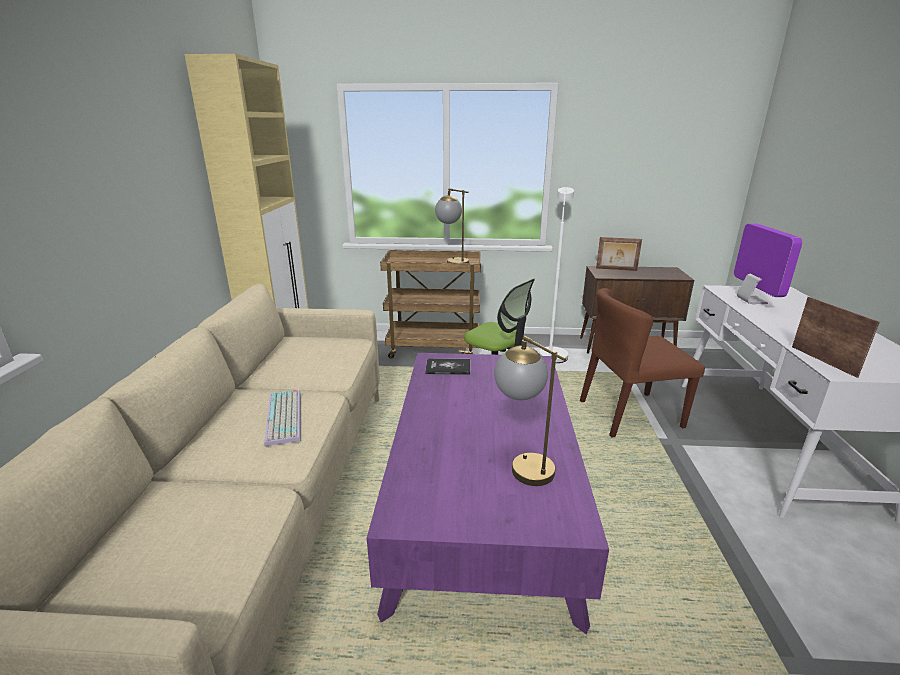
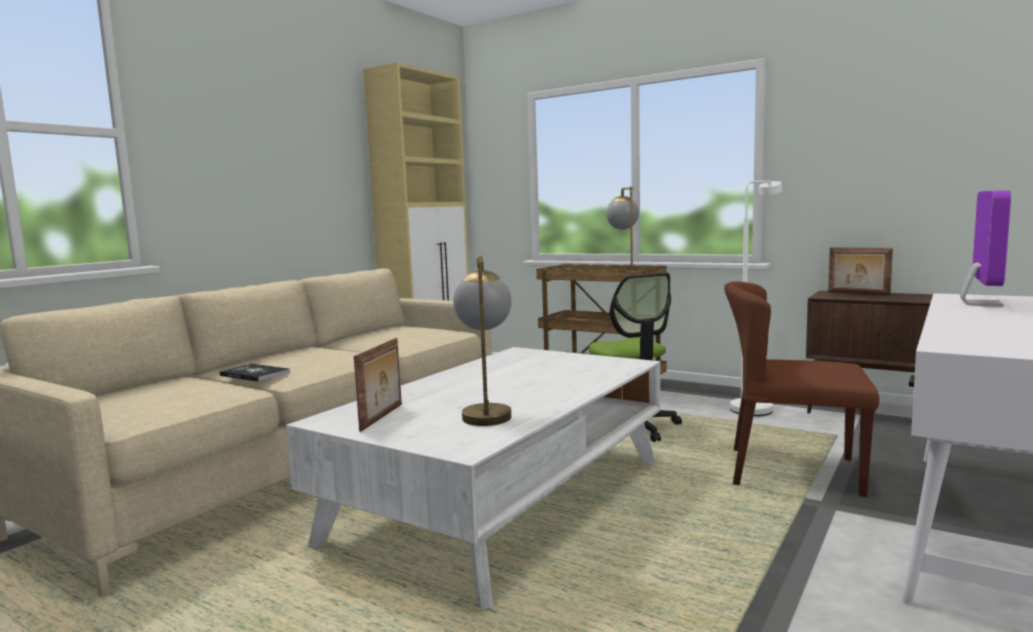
camera: 30 degrees right, 15 degrees down
keyboard [264,390,301,447] -> none
purple coffee table [367,353,609,634] -> white coffee table [286,347,660,610]
book [425,358,470,375] -> book moved to [219,364,290,382]
picture frame [792,297,880,378] -> picture frame moved to [354,338,402,432]

